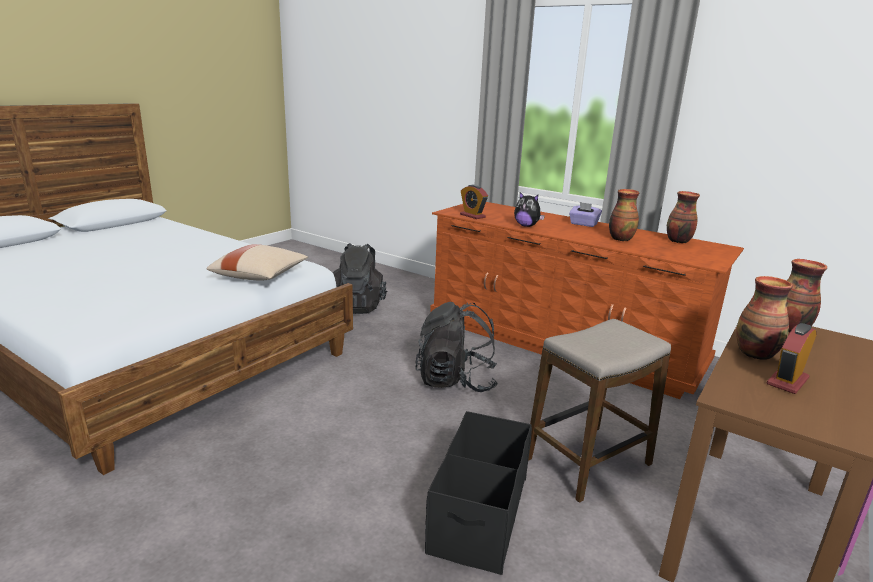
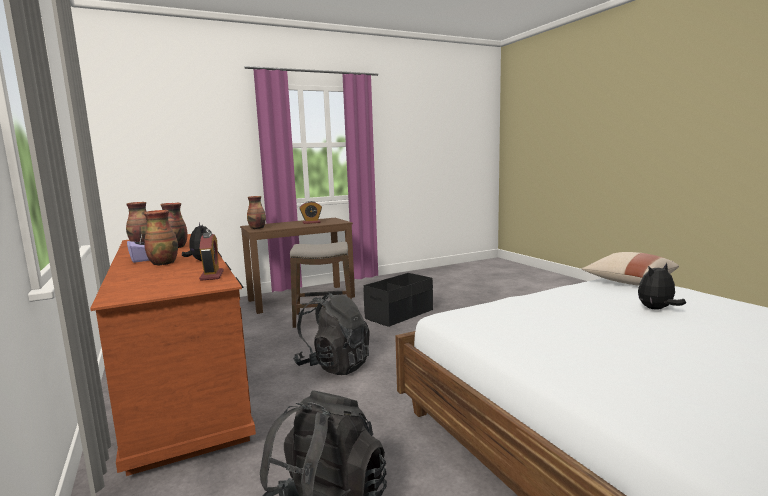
camera: 150 degrees left, 10 degrees down
beige pillow [206,244,308,280] -> beige pillow moved to [582,252,679,286]
vase [737,276,793,360] -> vase moved to [144,210,178,266]
none -> plush toy [638,263,686,310]

